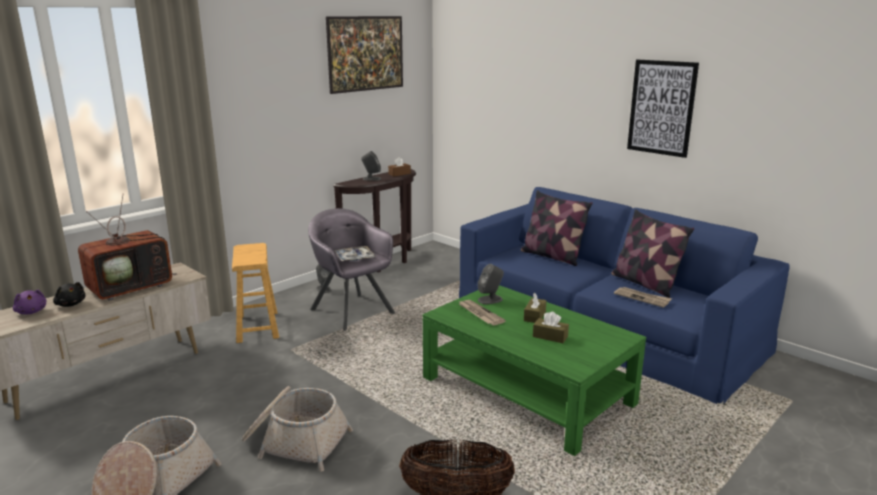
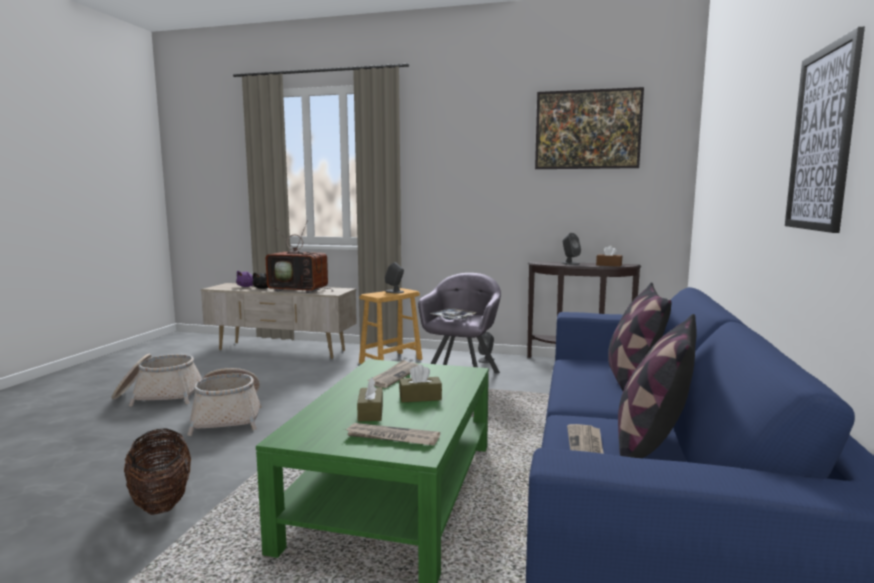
camera: 60 degrees right, 10 degrees down
grey speaker [478,264,504,304] -> grey speaker moved to [385,262,404,294]
none -> newspaper [344,423,440,445]

